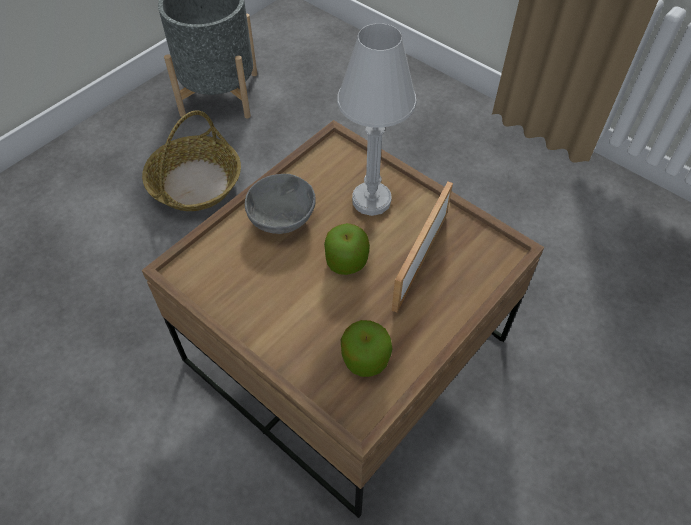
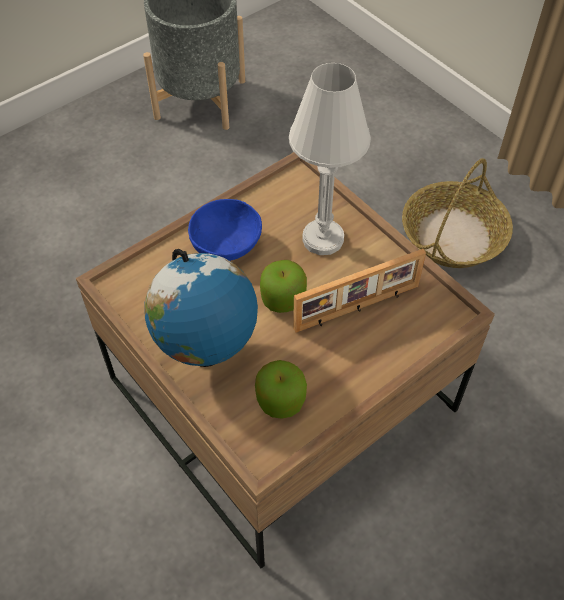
camera: 10 degrees right, 0 degrees up
basket [142,110,241,211] -> basket moved to [402,158,513,268]
grey bowl [245,174,316,234] -> blue bowl [188,199,262,261]
picture frame [392,181,453,313] -> picture frame turned 150 degrees counterclockwise [293,249,426,333]
none -> globe [145,249,258,367]

